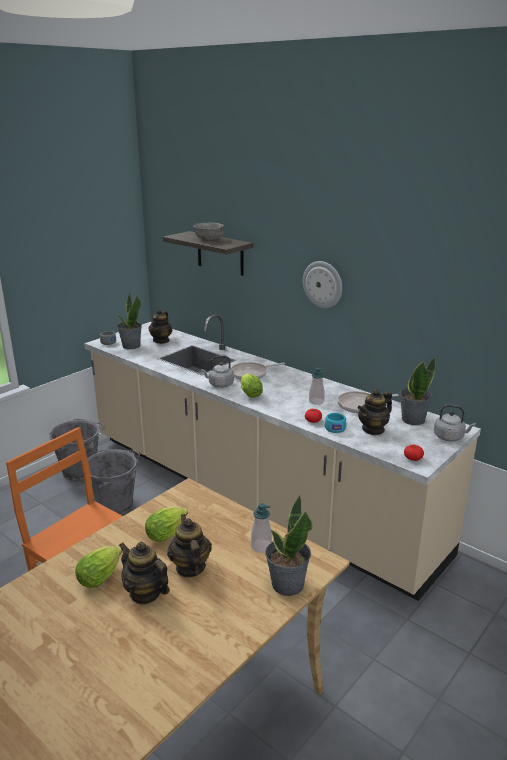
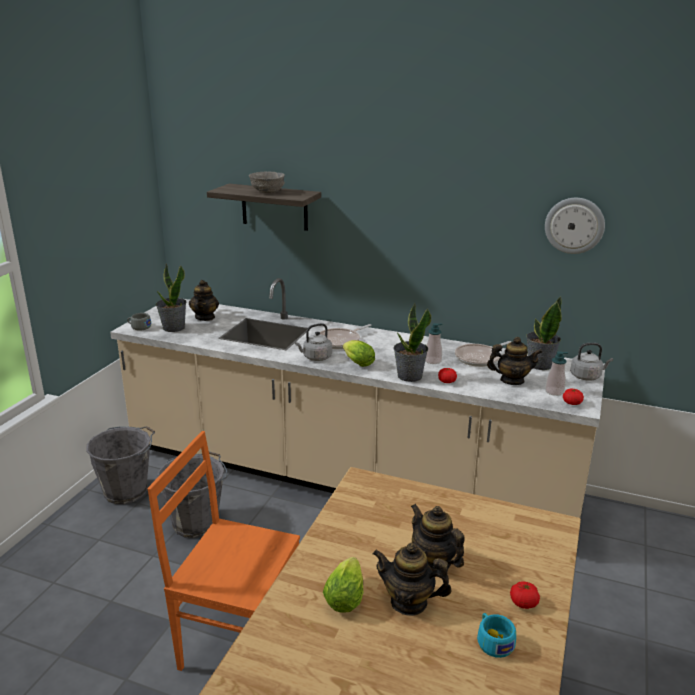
camera: 20 degrees left, 0 degrees up
lettuce [145,507,188,542] -> none
soap dispenser [251,503,272,553] -> soap dispenser moved to [545,351,568,396]
potted plant [265,494,313,596] -> potted plant moved to [393,302,431,382]
wall clock [303,261,342,308] -> wall clock moved to [545,198,605,254]
turquoise cup [325,413,346,433] -> turquoise cup moved to [477,613,516,658]
teapot [357,389,392,435] -> teapot turned 120 degrees counterclockwise [487,337,542,385]
none -> tomato [510,581,540,609]

